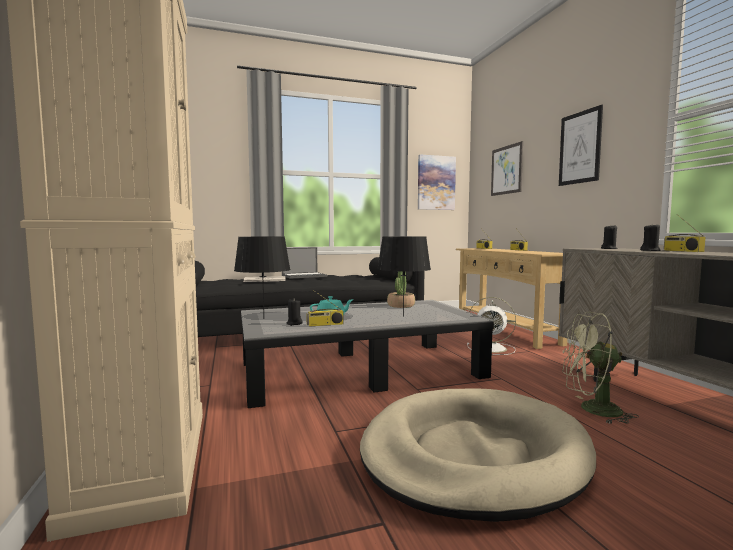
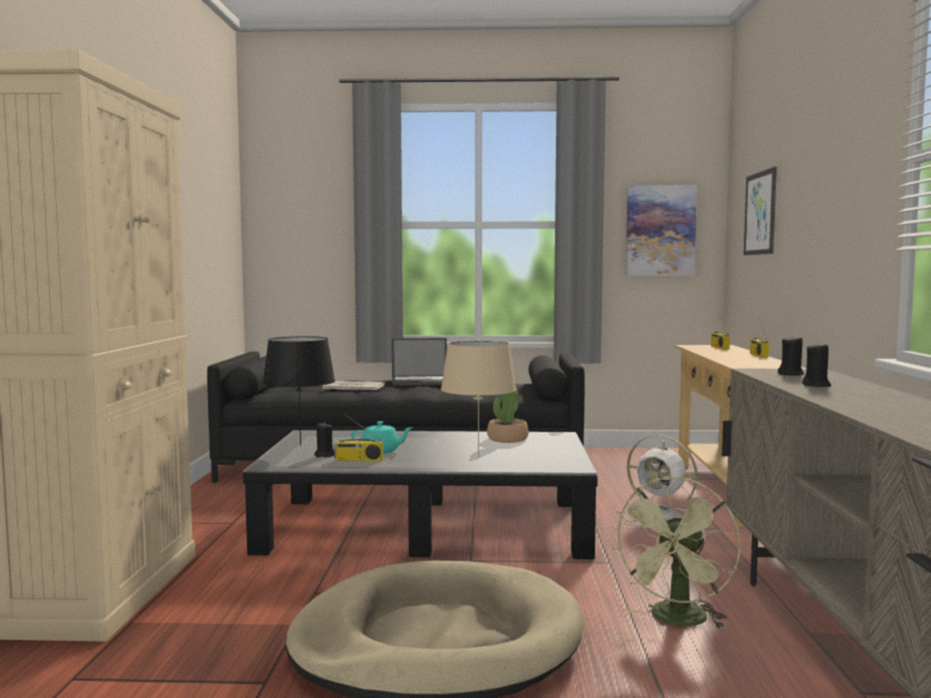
camera: 20 degrees right, 0 degrees up
black table lamp [377,236,431,317] -> beige table lamp [441,341,517,457]
picture [559,105,603,186] -> none
green fan [562,312,639,424] -> green fan turned 90 degrees counterclockwise [612,476,741,629]
radio [664,215,706,252] -> none

